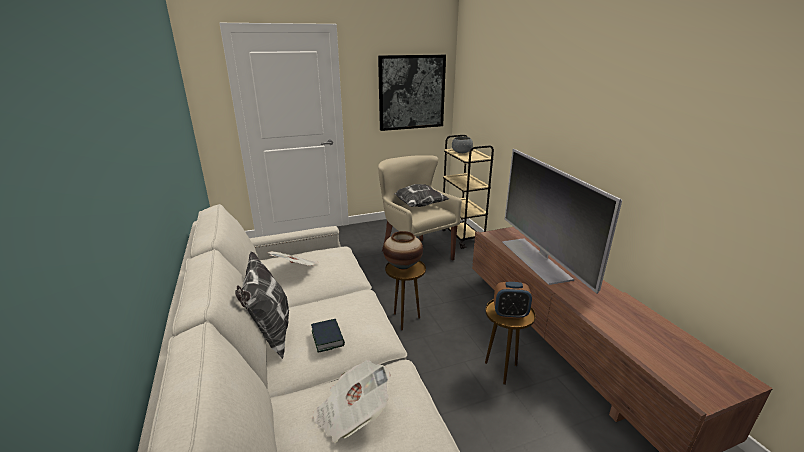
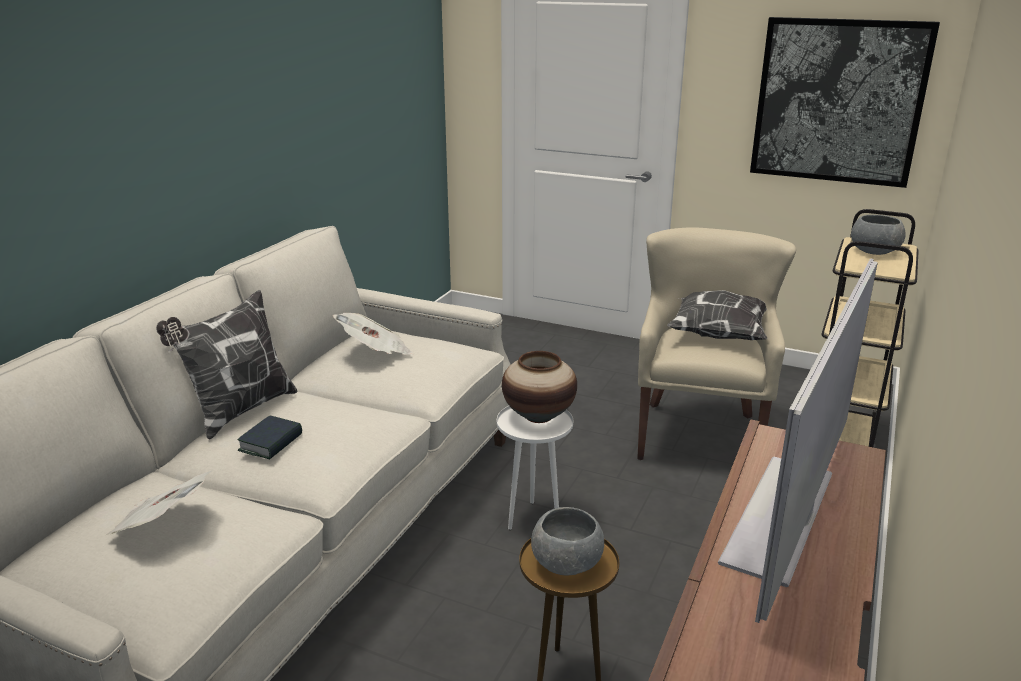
camera: 45 degrees right, 0 degrees up
brown side table [385,260,426,330] -> white side table [497,406,573,530]
alarm clock [494,282,532,319] -> grey bowl [531,507,604,576]

